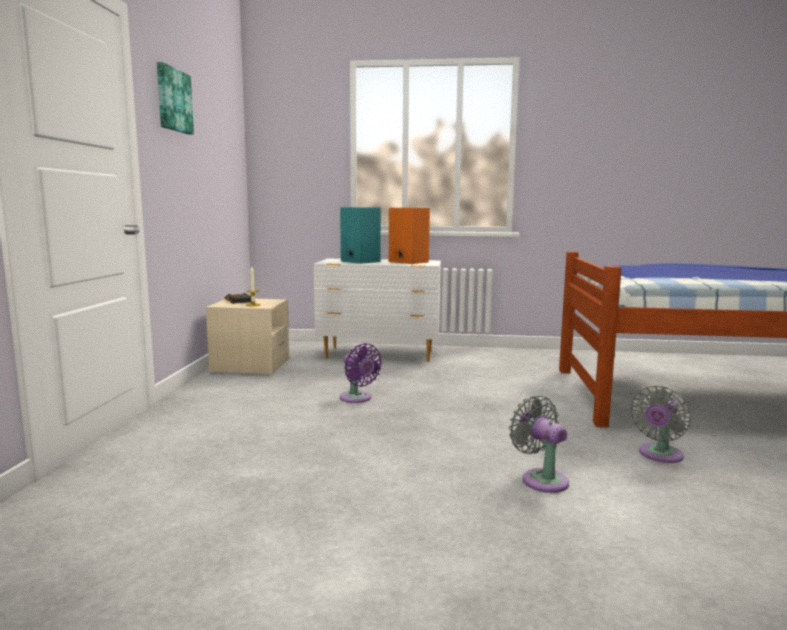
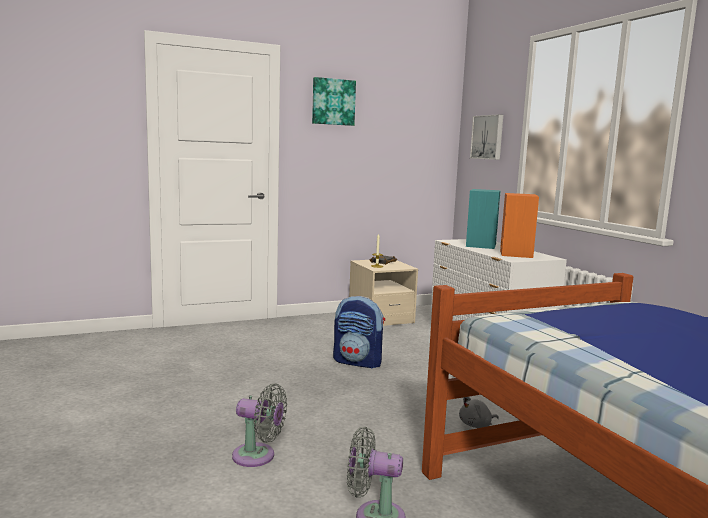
camera: 60 degrees right, 0 degrees up
purple fan [340,343,382,403] -> backpack [333,296,385,369]
grey fan [509,396,569,493] -> grey fan turned 75 degrees clockwise [232,384,287,467]
none -> grey plush toy [459,397,499,428]
none -> picture [470,114,503,160]

